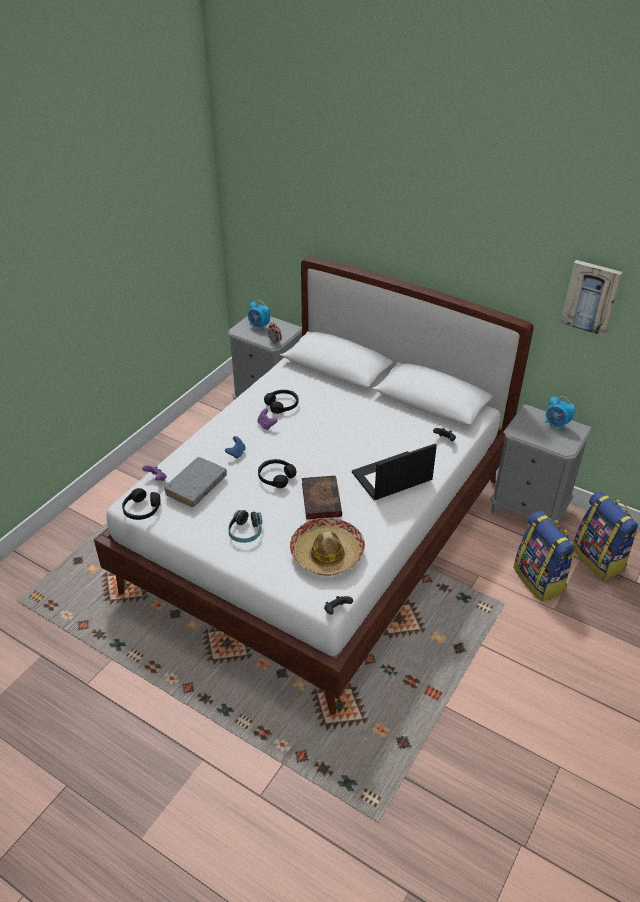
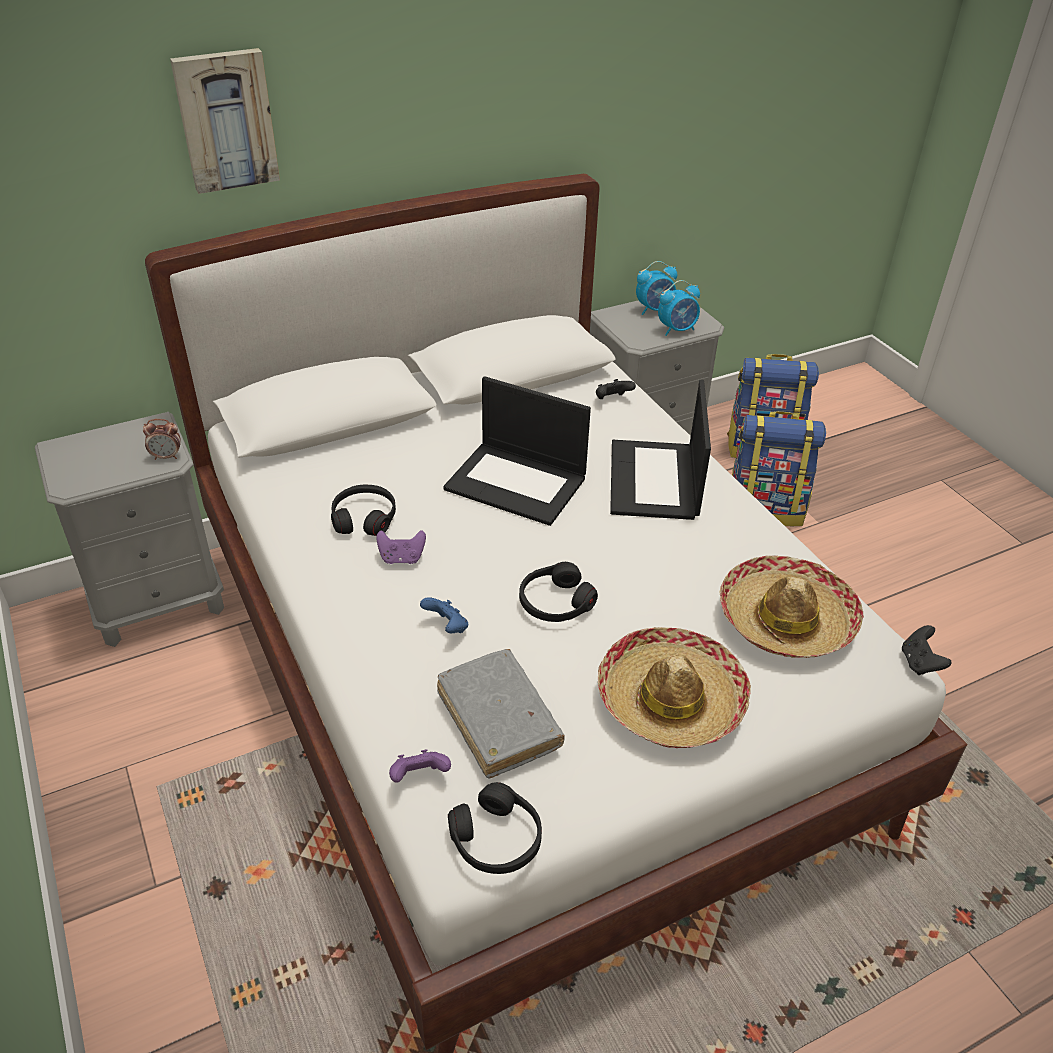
camera: 60 degrees left, 0 degrees up
headphones [228,510,263,543] -> hat [598,627,751,748]
alarm clock [248,300,270,331] -> alarm clock moved to [658,280,700,336]
book [302,476,342,520] -> none
picture [560,260,623,336] -> picture moved to [170,48,280,194]
none -> laptop [443,376,591,526]

